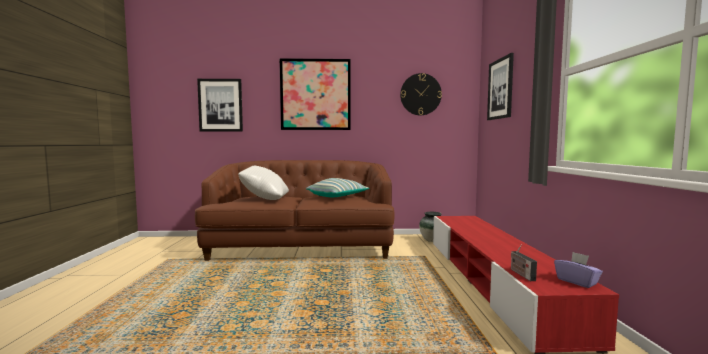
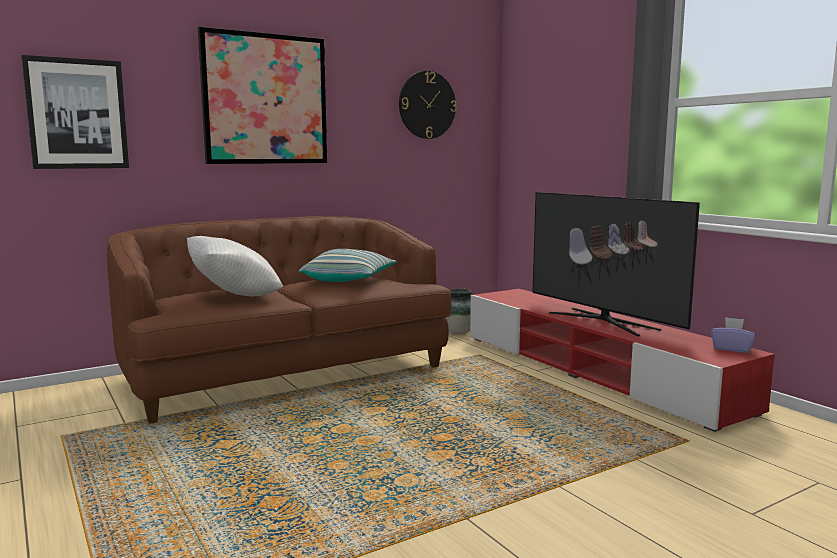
camera: 30 degrees left, 5 degrees up
picture [487,53,514,120] -> none
radio [511,244,537,281] -> none
none -> television [532,192,700,336]

